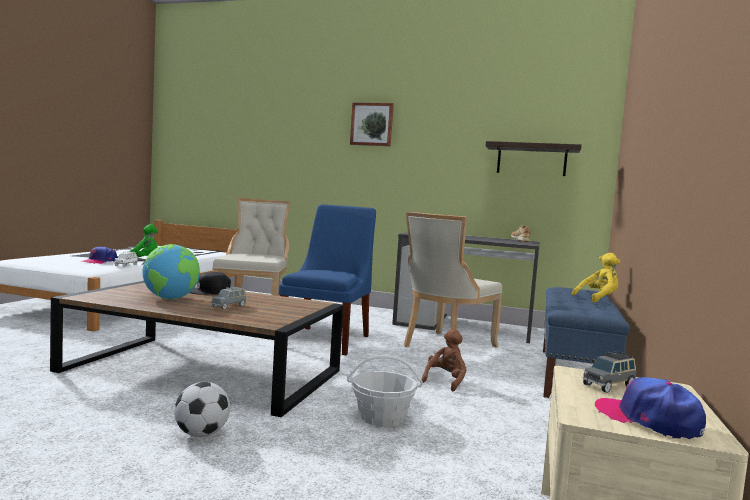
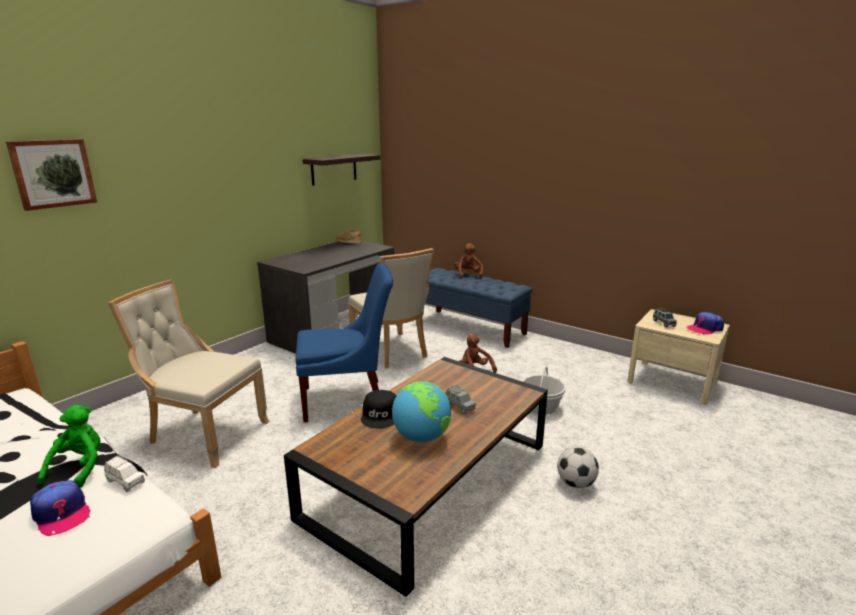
camera: 70 degrees left, 15 degrees up
blue chair [279,204,376,355] -> blue chair turned 135 degrees clockwise [295,263,393,422]
picture [350,102,394,146] -> picture moved to [6,139,97,211]
yellow plush toy [572,253,620,303] -> brown plush toy [454,243,483,279]

